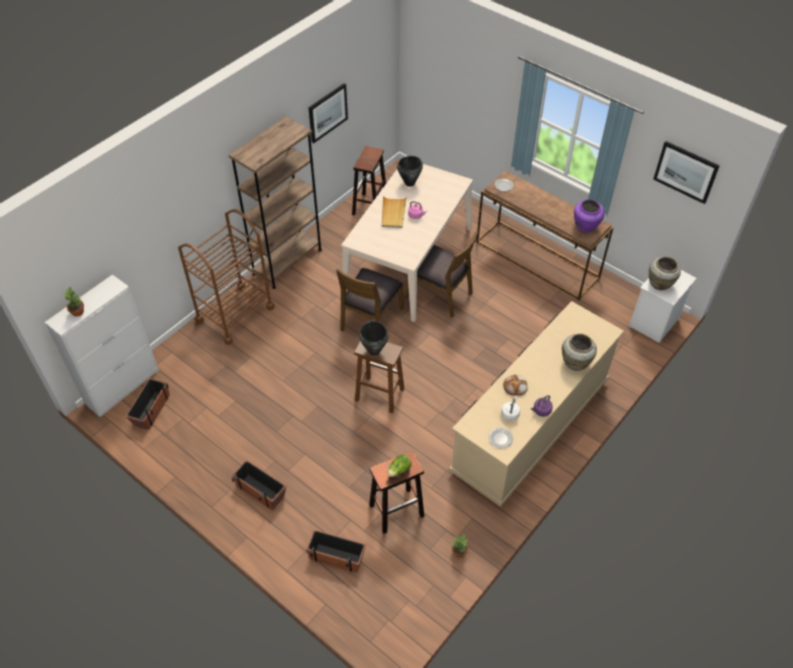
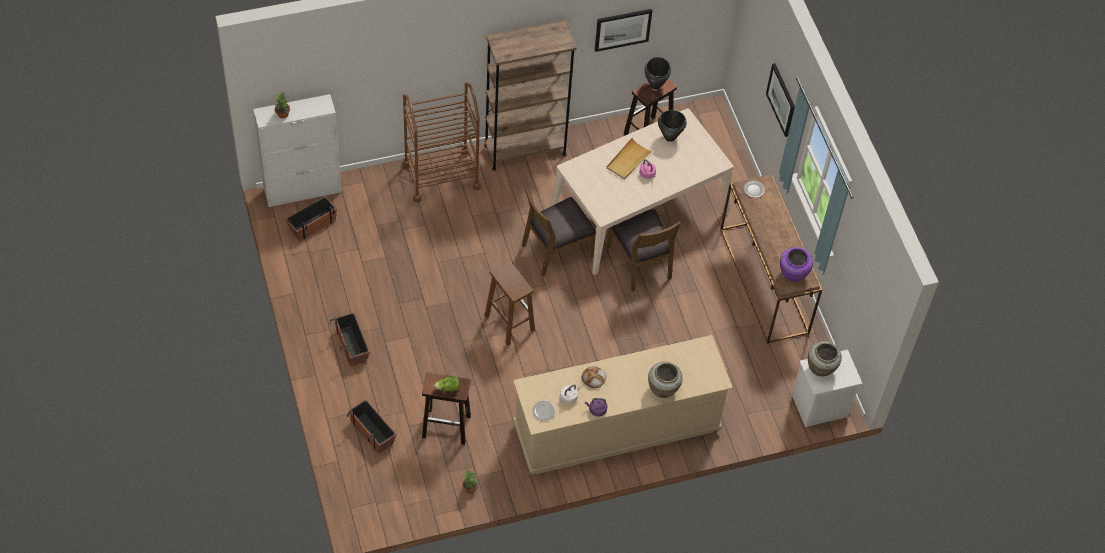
camera: 30 degrees right, 5 degrees up
black cooking pot [359,321,389,356] -> black cooking pot moved to [644,57,671,90]
picture [653,141,719,204] -> picture moved to [766,63,795,137]

